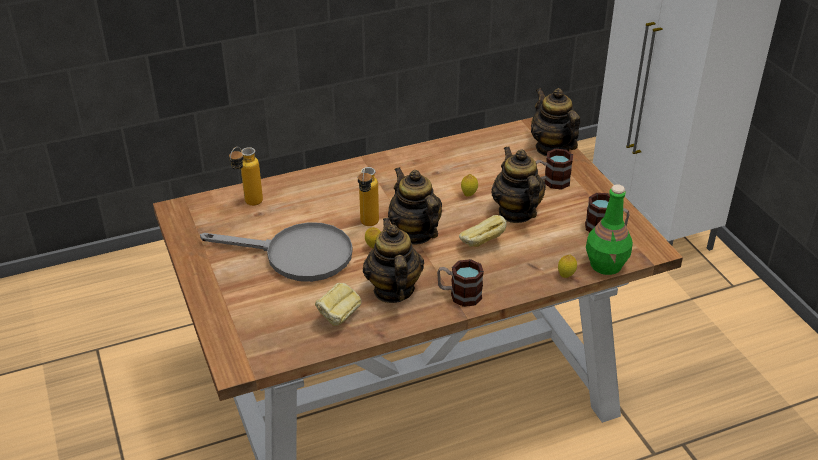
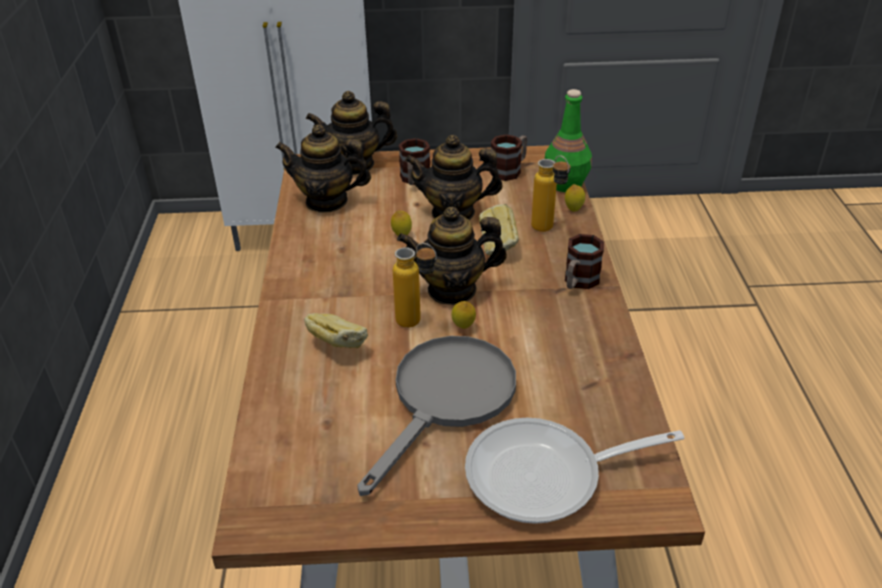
camera: 70 degrees left, 0 degrees up
bottle [229,147,263,206] -> bottle moved to [531,155,571,232]
bread [315,283,361,326] -> bread moved to [304,313,368,348]
teapot [363,218,424,303] -> teapot moved to [275,124,371,213]
none -> frying pan [465,418,684,524]

